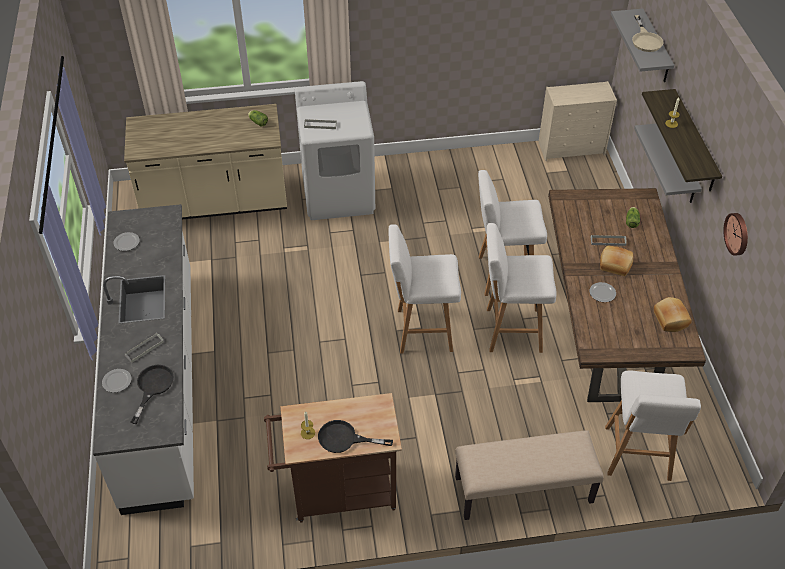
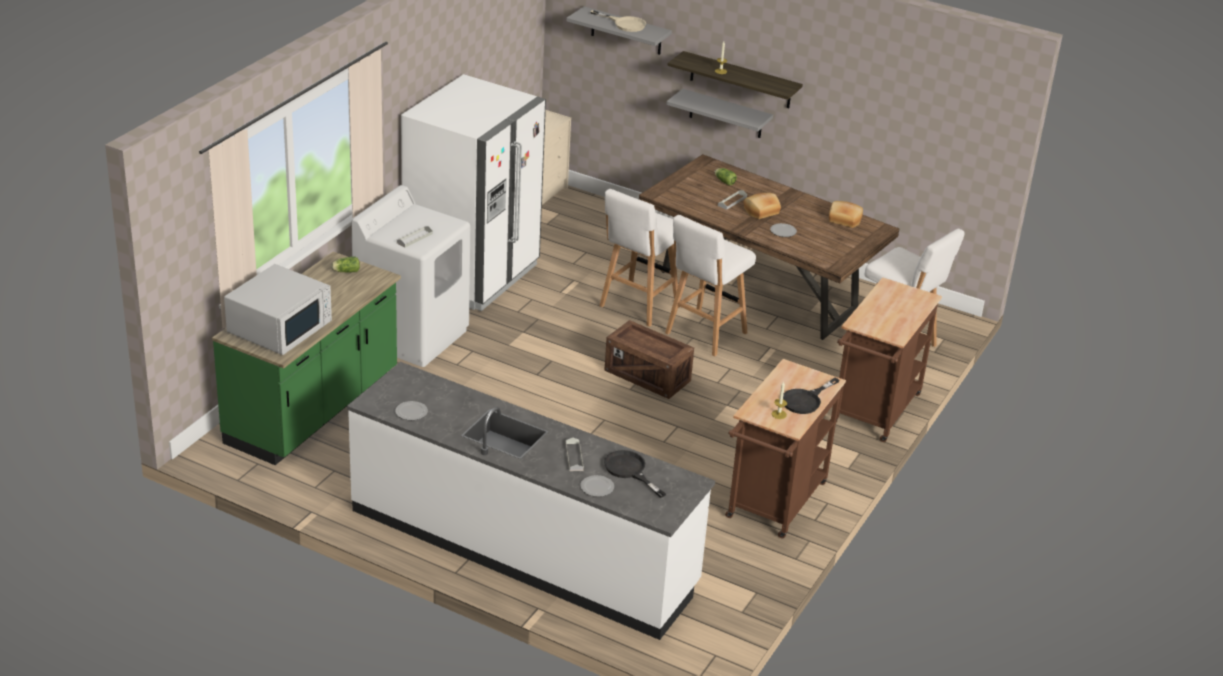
camera: 55 degrees left, 15 degrees down
beige counter [124,104,287,219] -> green counter [212,251,401,465]
white stool [389,224,461,354] -> crate [604,320,694,399]
beige bench [455,430,604,520] -> brown cart [830,277,942,442]
wall clock [723,213,748,256] -> none
none -> white microwave [224,264,332,355]
none -> white fridge [401,74,546,311]

